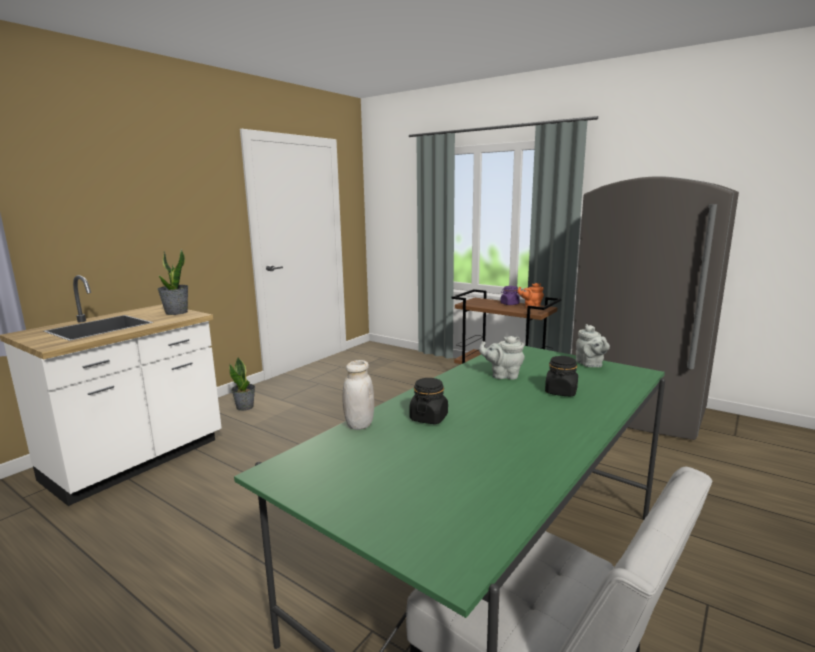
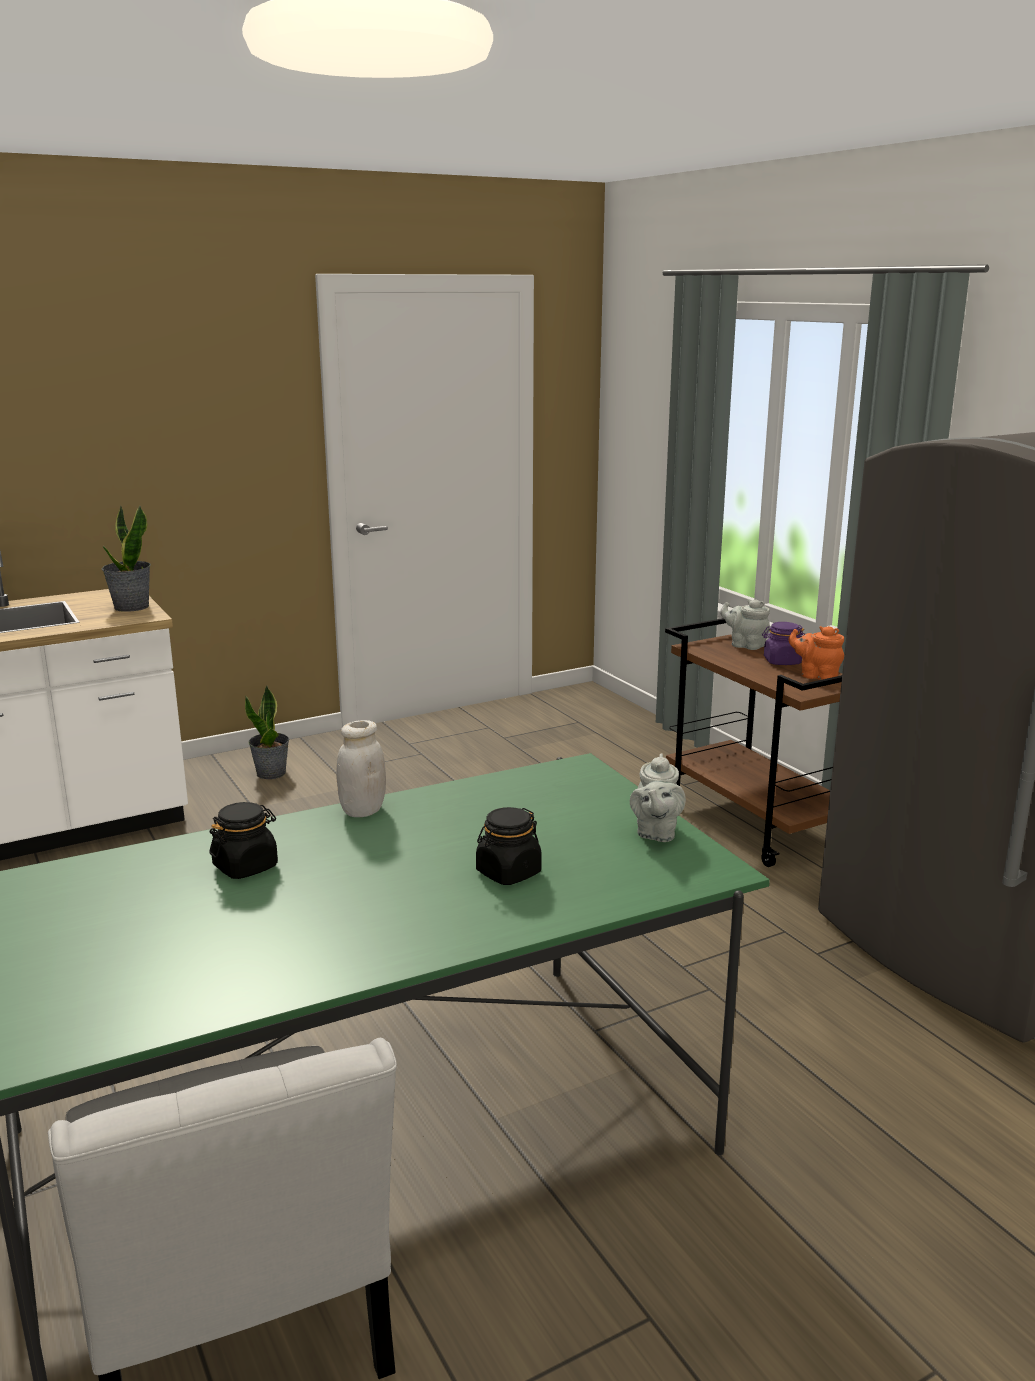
camera: 25 degrees right, 5 degrees up
white jar [343,360,374,430] -> white jar moved to [336,720,386,817]
grey teapot [479,336,525,379] -> grey teapot moved to [720,599,770,650]

